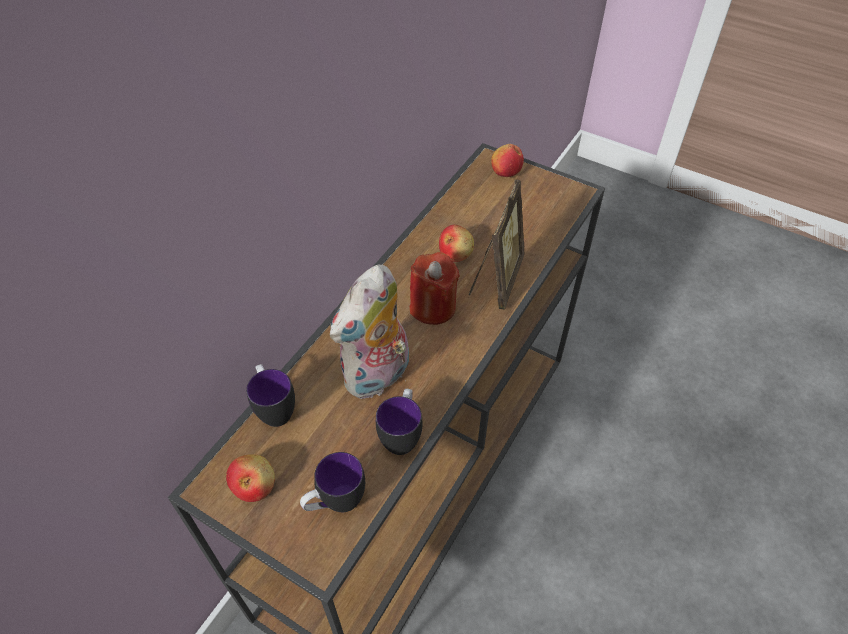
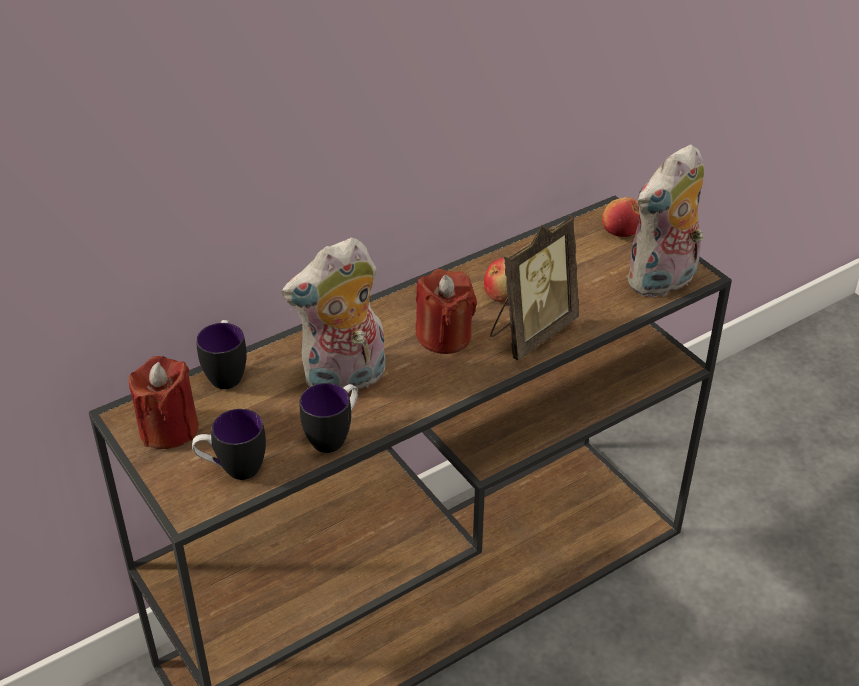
camera: 25 degrees right, 10 degrees down
apple [226,454,275,502] -> red candle [129,356,199,449]
none -> plush toy [627,144,704,299]

